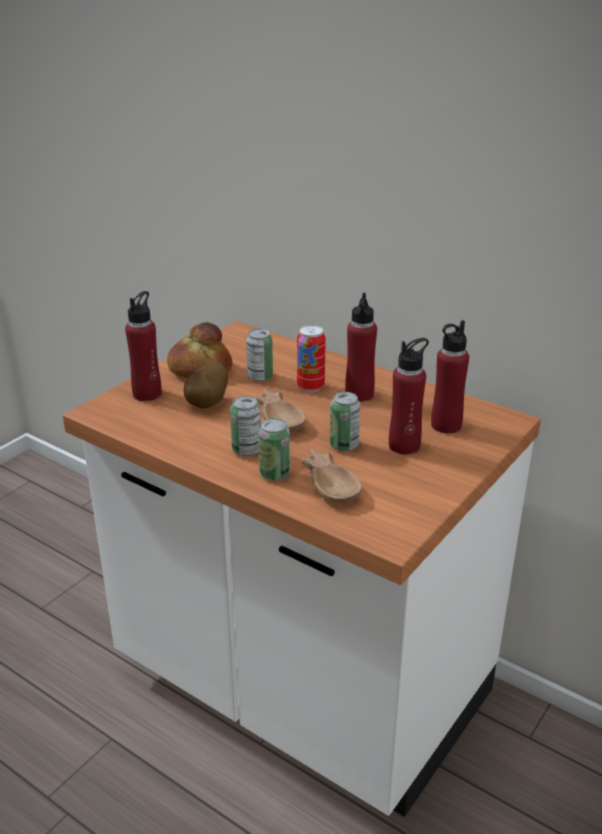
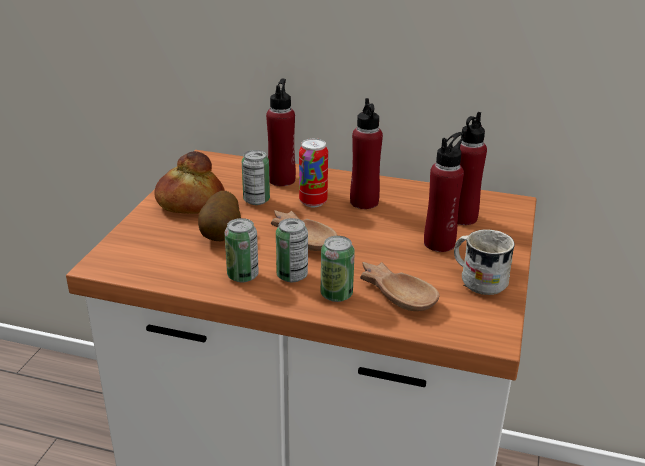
camera: 20 degrees left, 0 degrees up
red bottle [125,291,162,401] -> red bottle moved to [266,79,296,186]
can [330,392,360,452] -> can moved to [225,218,259,282]
none -> white mug [454,229,515,295]

